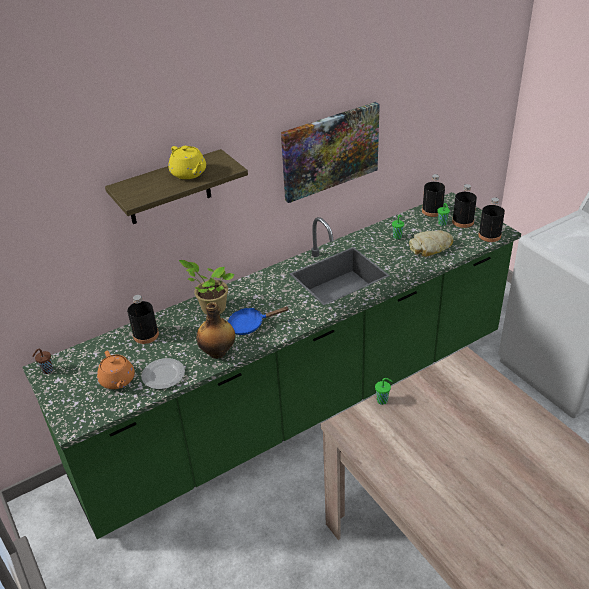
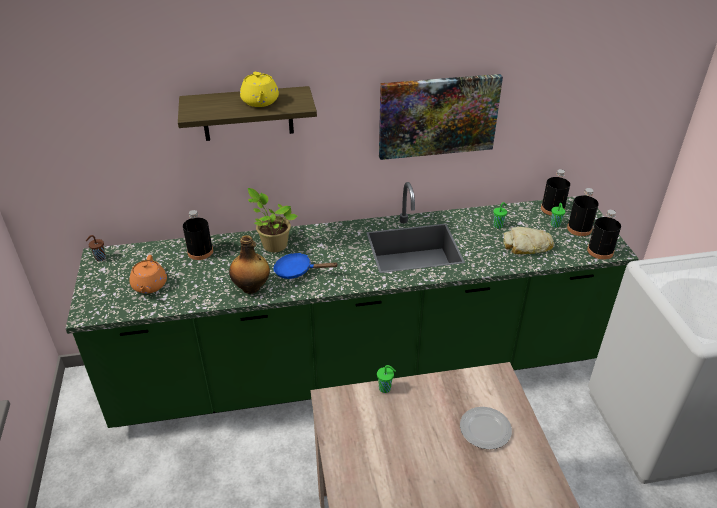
camera: 20 degrees right, 0 degrees up
plate [141,358,185,389] -> plate moved to [460,407,512,449]

